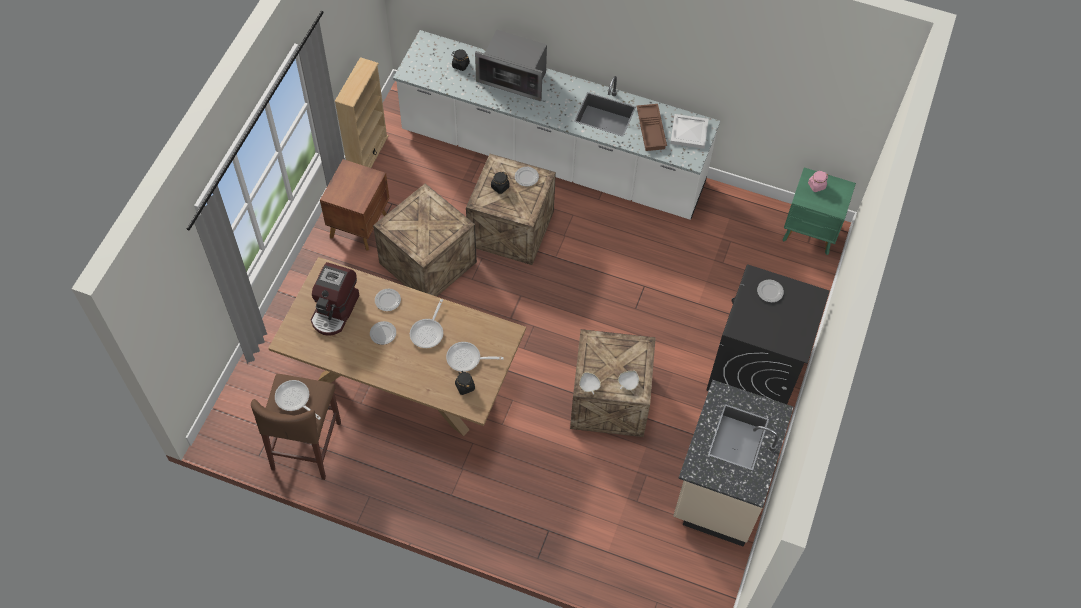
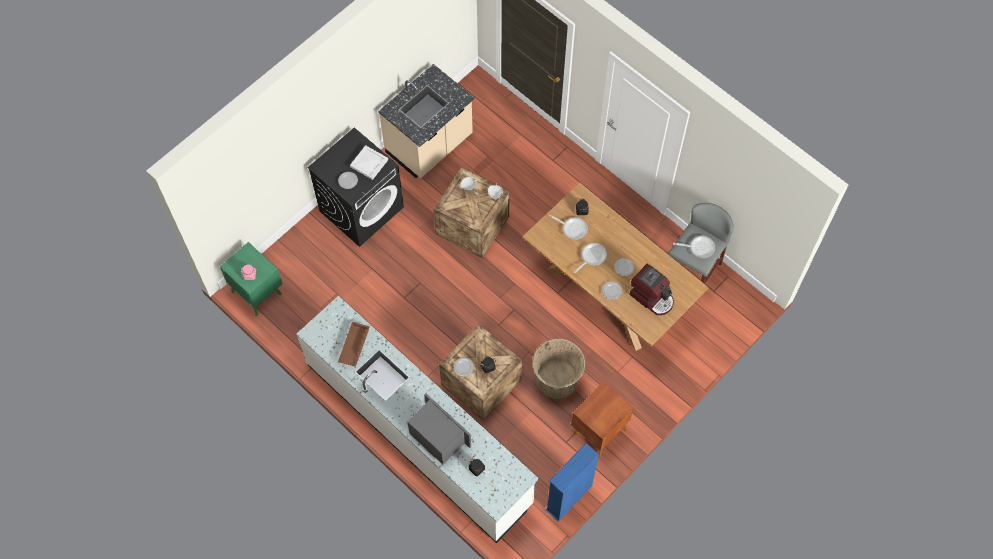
camera: 155 degrees left, 5 degrees up
brown stool [251,374,341,480] -> grey stool [668,203,734,284]
frying pan [275,380,321,420] -> frying pan turned 60 degrees counterclockwise [673,236,715,258]
coffee machine [311,262,359,336] -> coffee machine turned 90 degrees clockwise [630,264,674,315]
beige bookcase [334,57,388,168] -> blue bookcase [546,443,599,521]
crate [373,183,477,297] -> basket [532,339,585,399]
white tray [670,114,708,149] -> white tray moved to [350,145,388,180]

